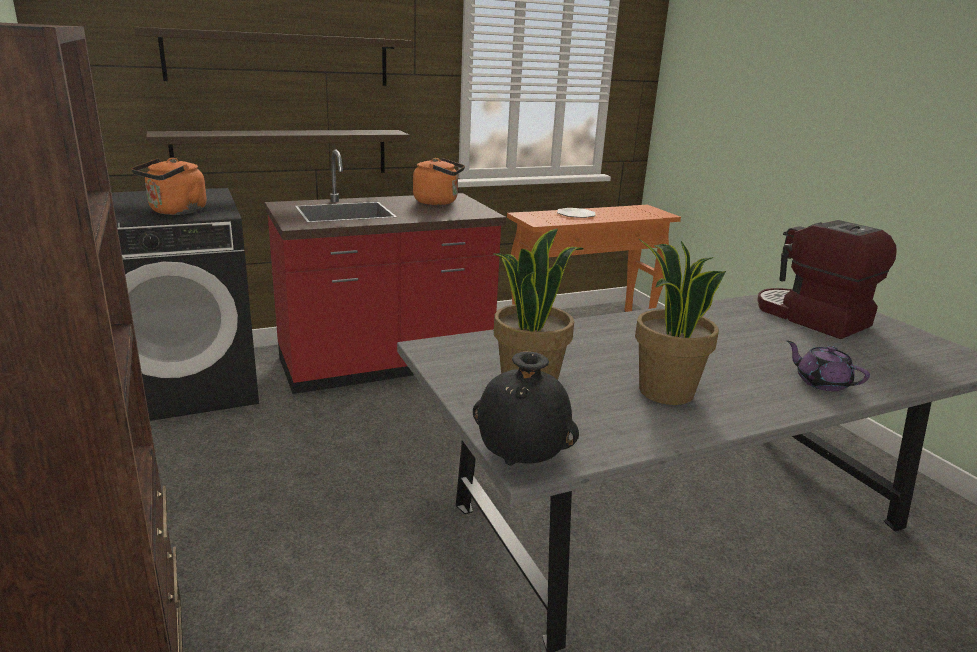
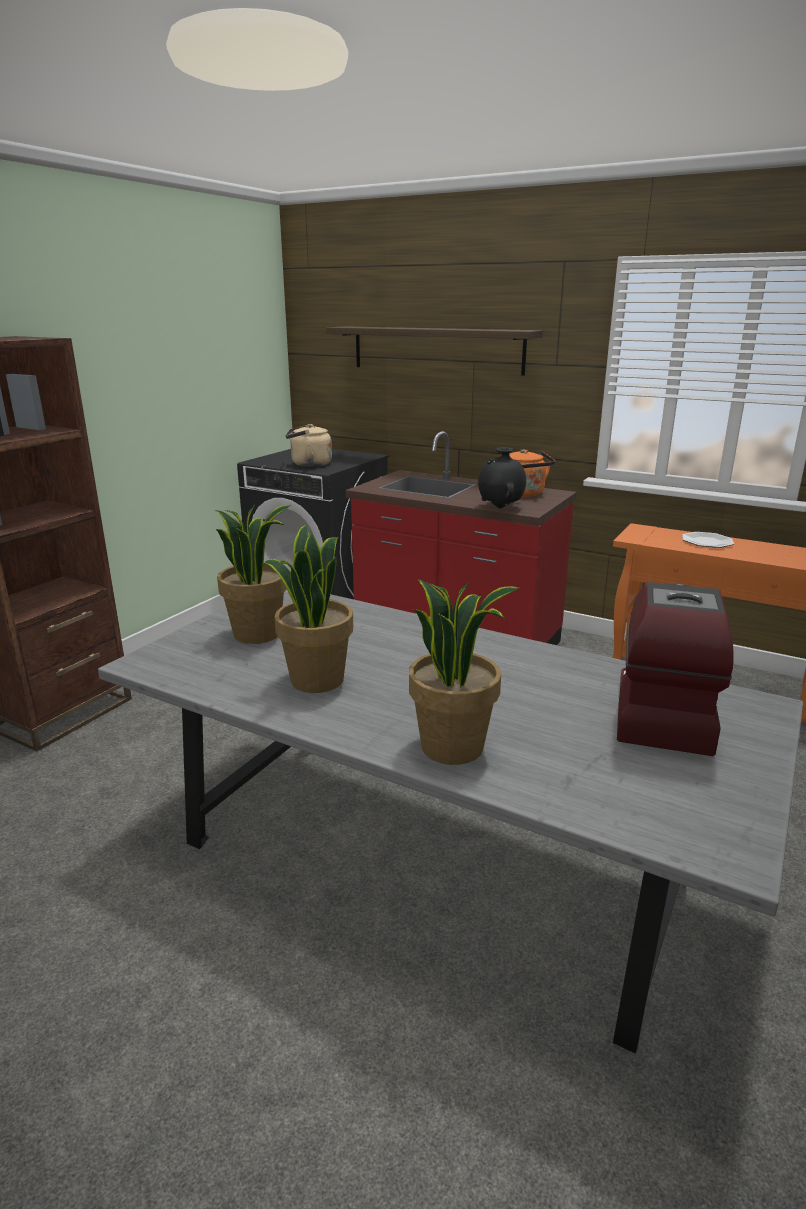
camera: 55 degrees right, 0 degrees up
orange kettle [131,158,207,215] -> beige kettle [285,424,332,467]
shelf [146,130,410,173] -> none
black vase [473,351,579,466] -> black vase moved to [478,447,526,508]
purple teapot [787,340,870,391] -> potted plant [409,579,519,765]

